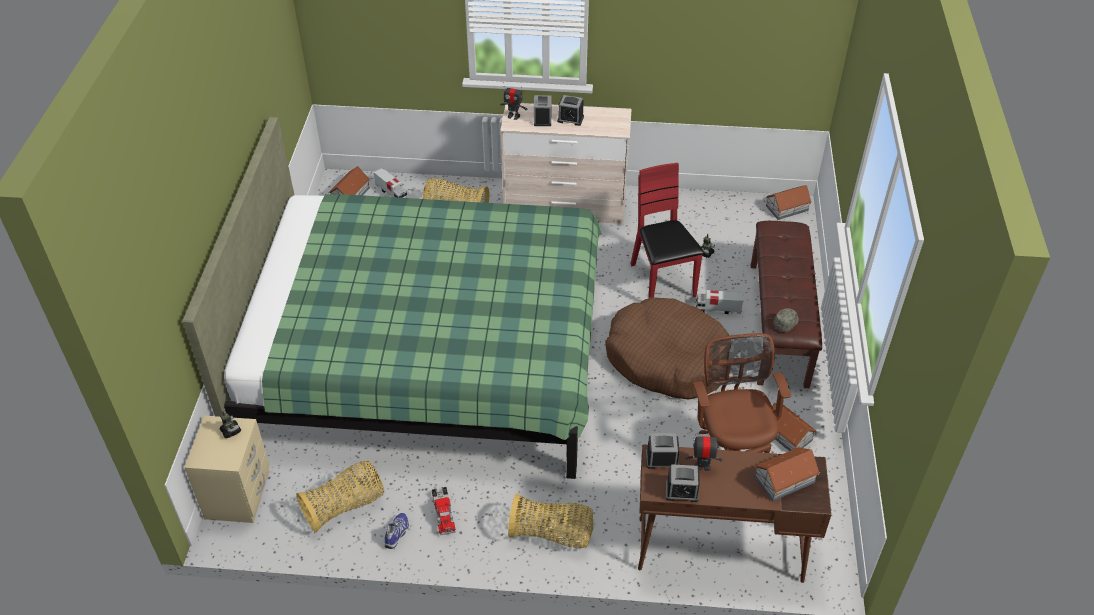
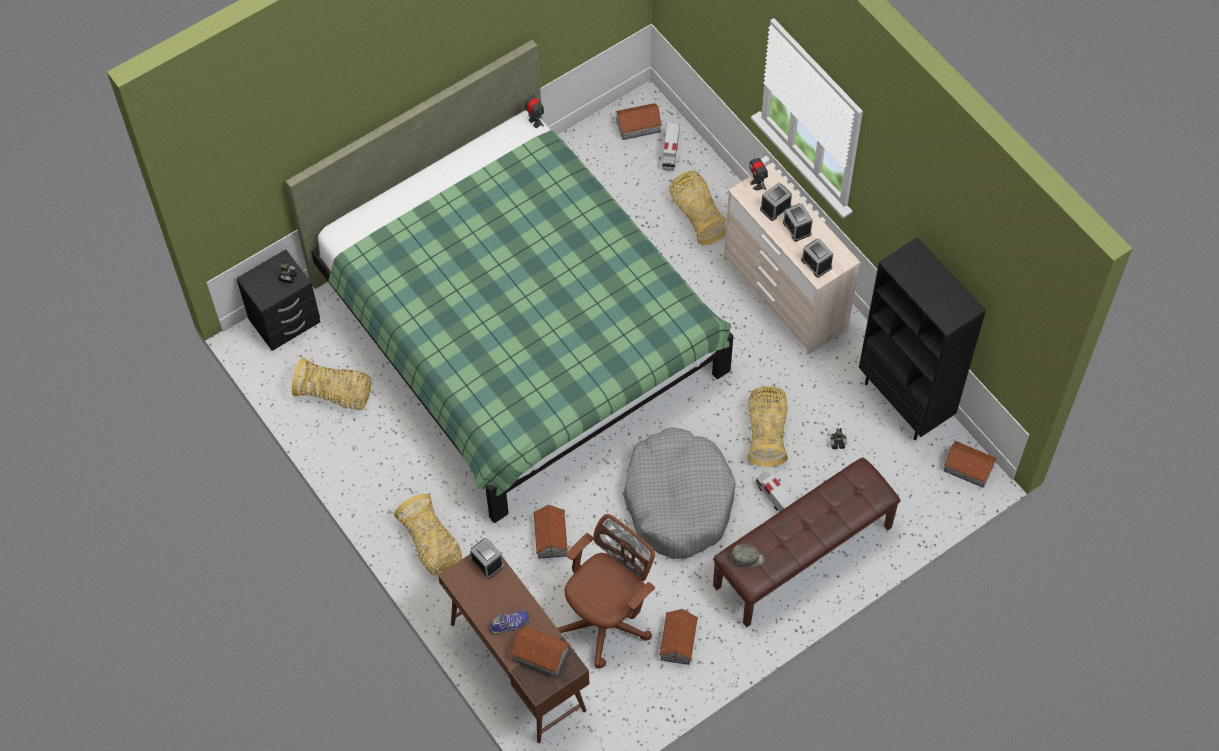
camera: 50 degrees right, 15 degrees up
beige nightstand [184,416,270,523] -> black nightstand [236,249,320,351]
shoe [385,513,408,549] -> shoe moved to [489,611,529,634]
toy truck [432,487,456,535] -> none
brown dog bed [605,297,732,400] -> grey dog bed [623,427,736,559]
red chair [631,163,704,298] -> basket [747,386,788,467]
alarm clock [666,464,700,502] -> alarm clock moved to [801,238,833,278]
toy robot [685,434,723,471] -> toy robot moved to [524,95,544,128]
none -> toy house [533,504,568,559]
none -> black bookcase [859,237,986,440]

